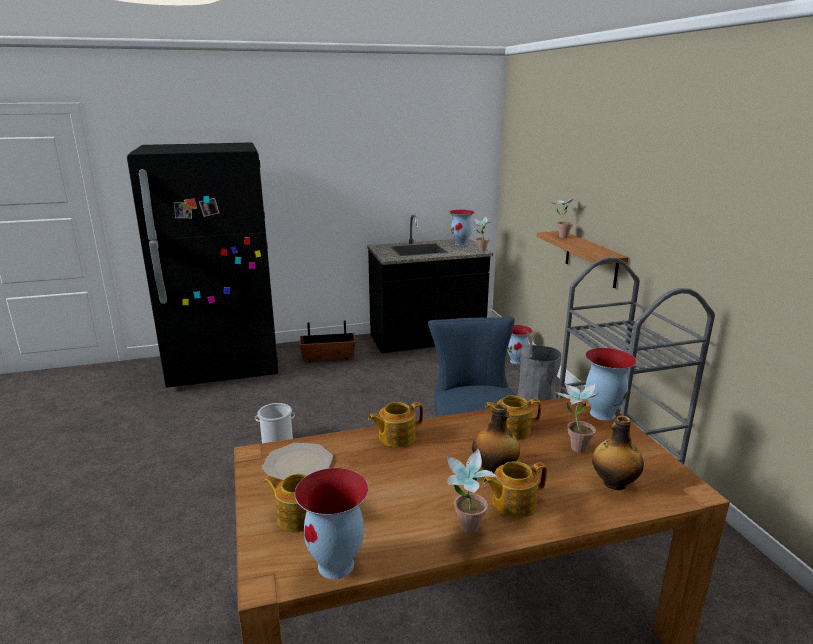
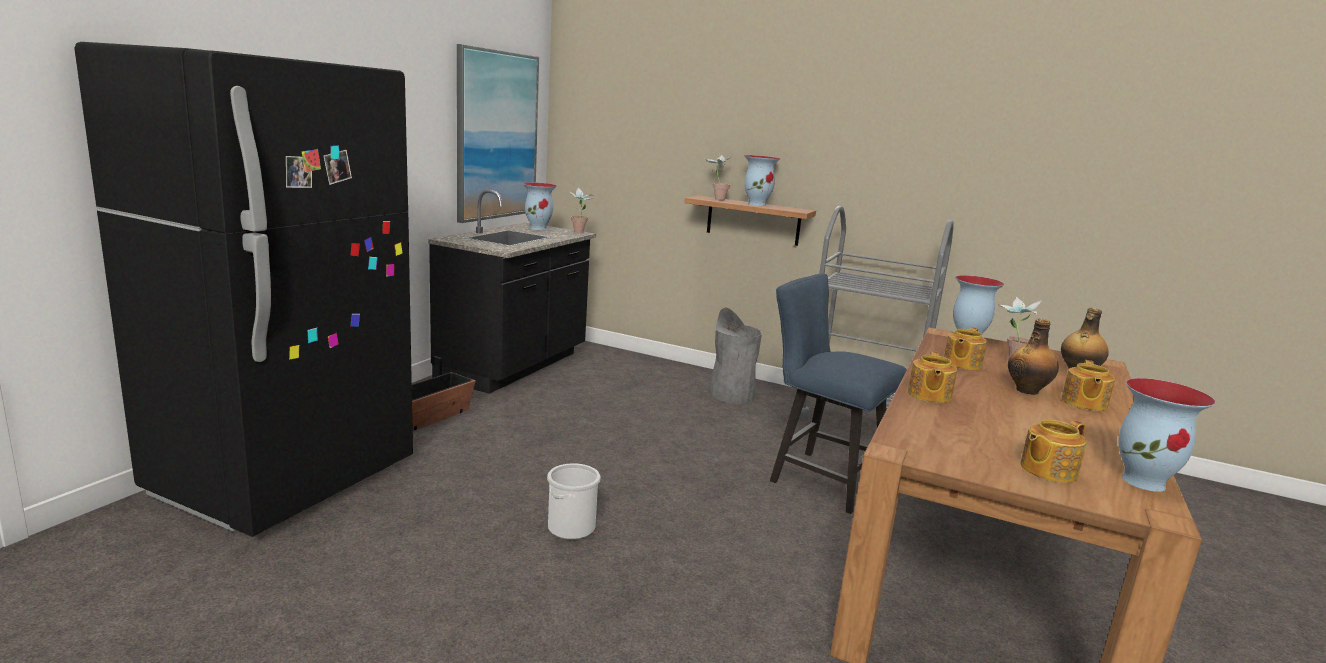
camera: 50 degrees left, 5 degrees down
plate [262,443,333,480] -> none
potted plant [446,449,498,534] -> none
vase [507,325,533,364] -> vase moved to [744,155,780,206]
none -> picture [457,44,539,223]

